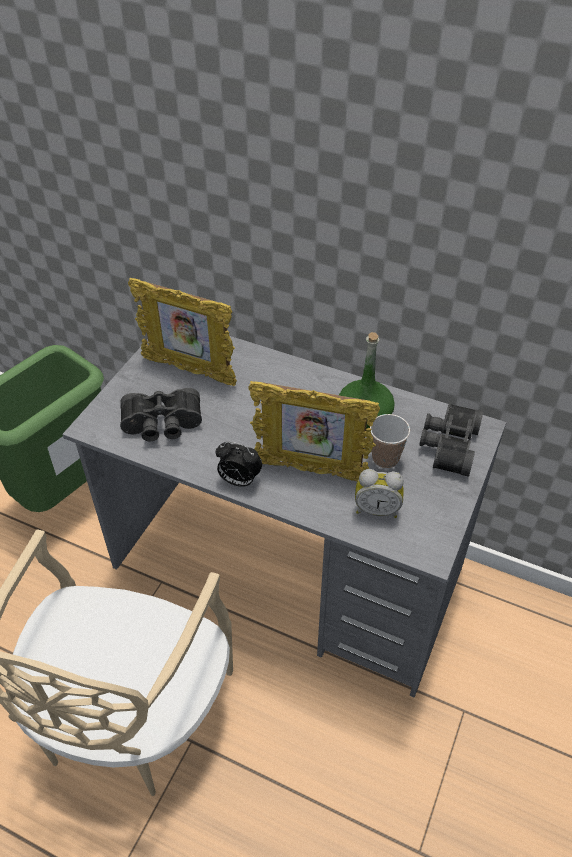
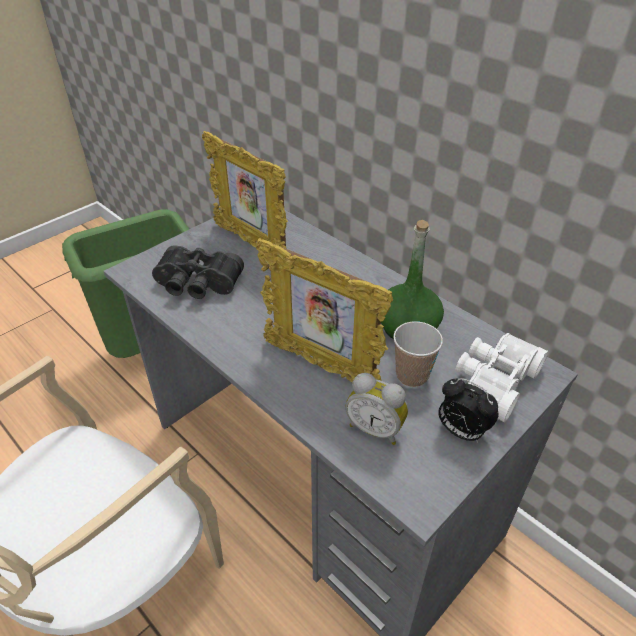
camera: 20 degrees right, 5 degrees down
alarm clock [216,442,262,487] -> alarm clock moved to [438,378,498,443]
black binoculars [419,404,483,477] -> white binoculars [456,333,548,422]

